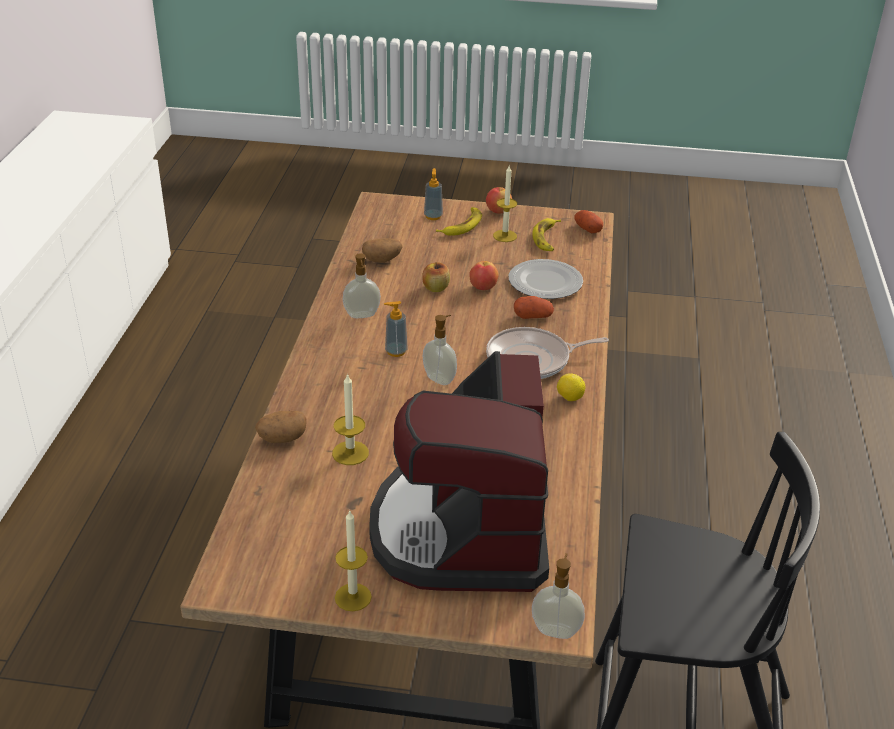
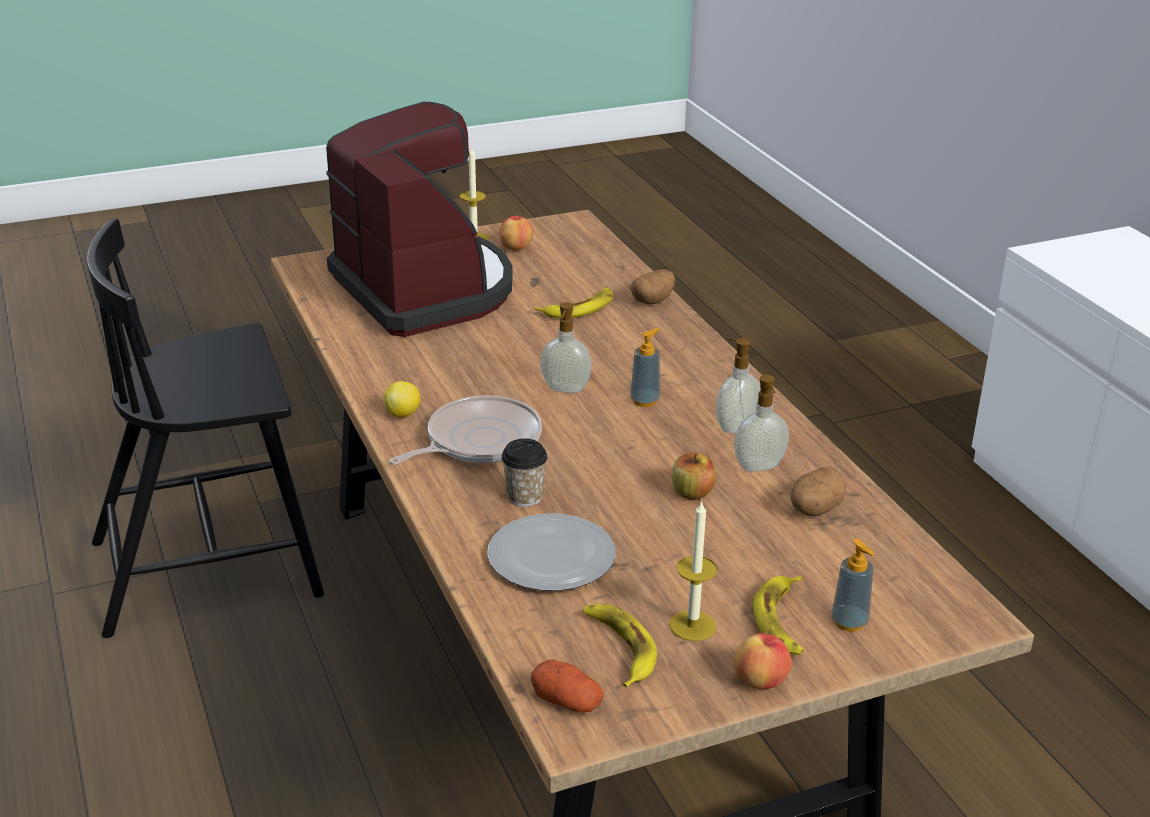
camera: 150 degrees right, 5 degrees down
candle [332,373,369,465] -> banana [535,287,613,319]
apple [469,261,499,290] -> apple moved to [499,215,533,250]
potato [514,296,554,319] -> cup [501,439,547,507]
soap dispenser [532,553,585,639] -> soap dispenser moved to [734,375,789,472]

